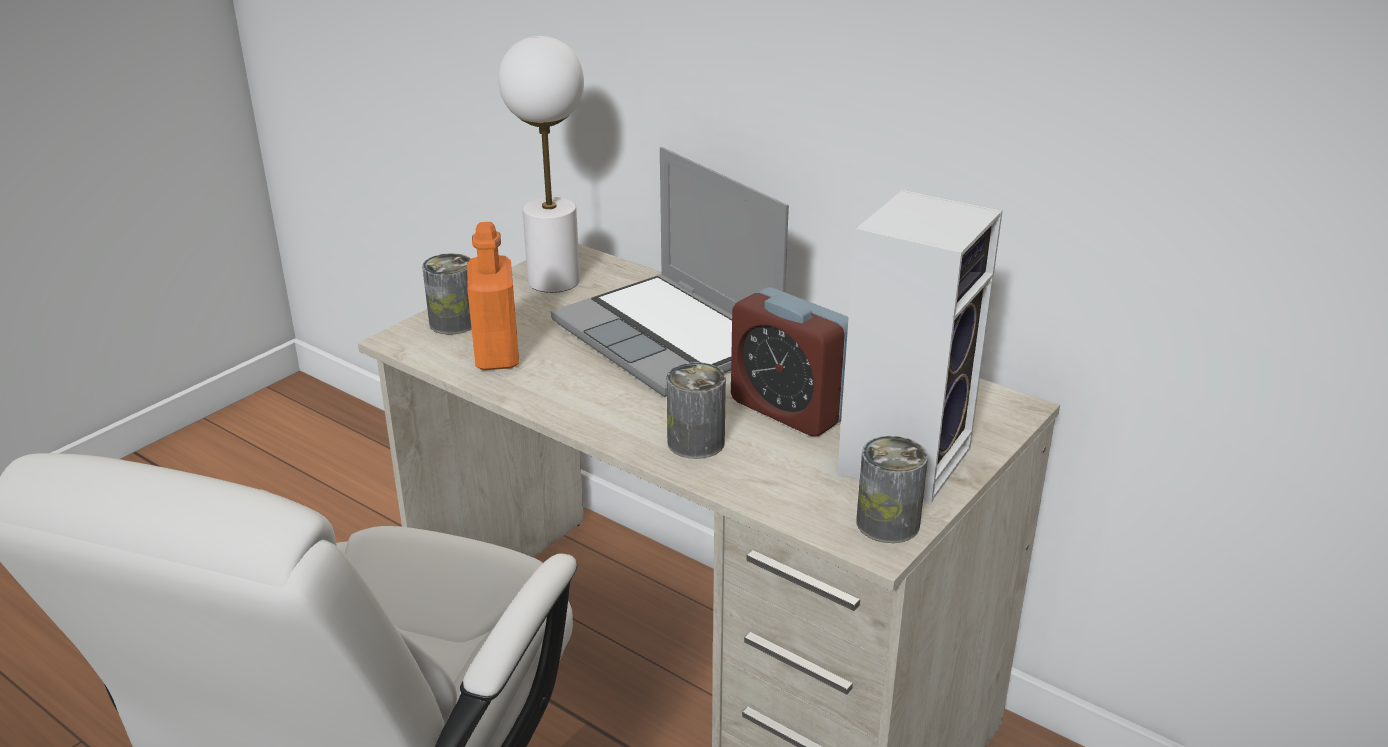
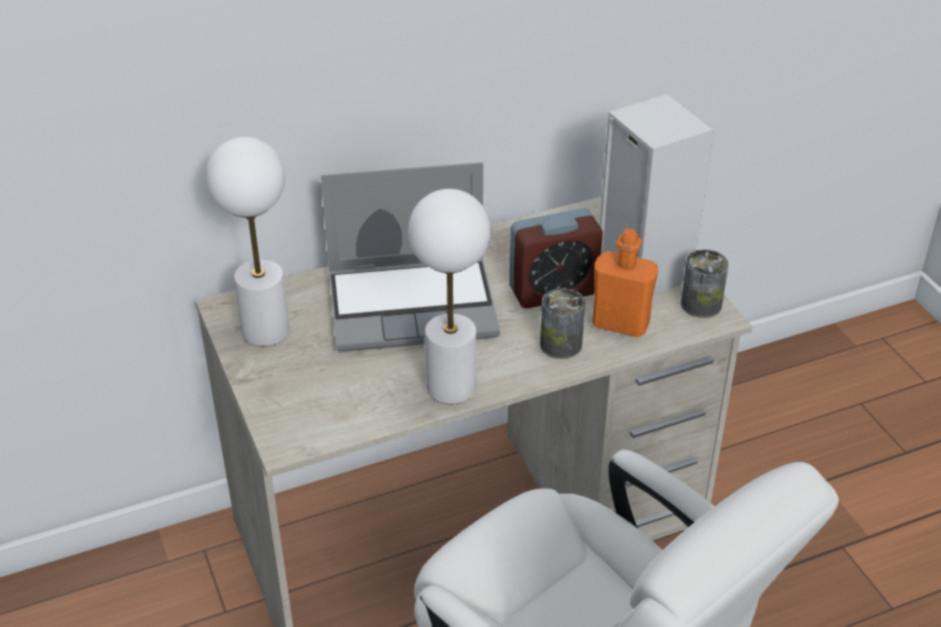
camera: 60 degrees left, 10 degrees up
can [422,253,472,334] -> none
orange bottle [467,222,519,370] -> orange bottle moved to [592,228,658,337]
none -> white table lamp [408,189,491,404]

